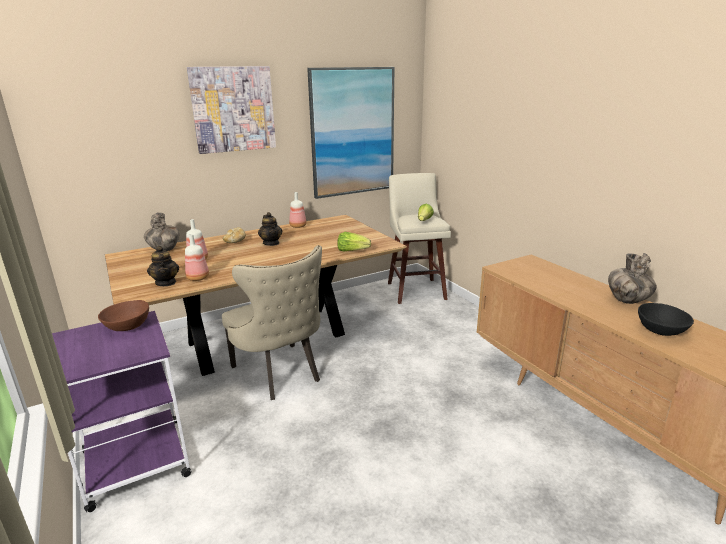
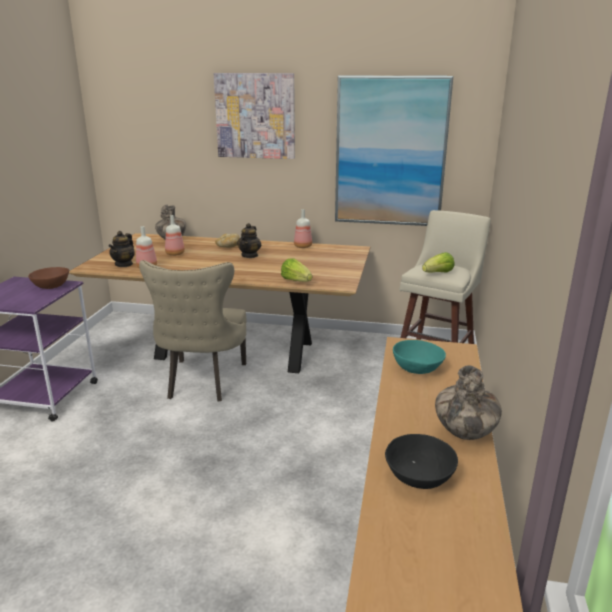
camera: 40 degrees right, 0 degrees up
none -> turquoise bowl [393,340,446,374]

